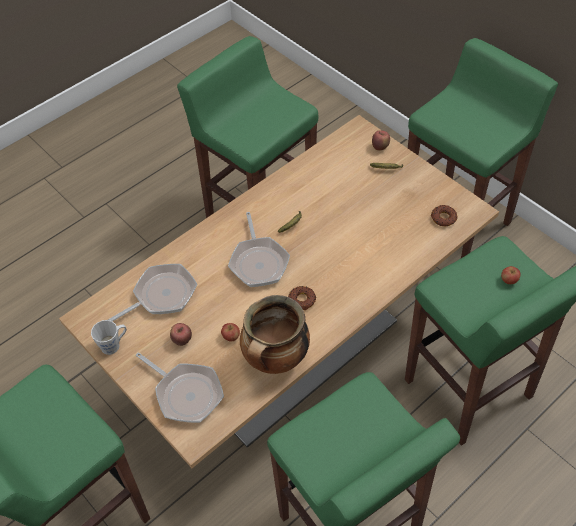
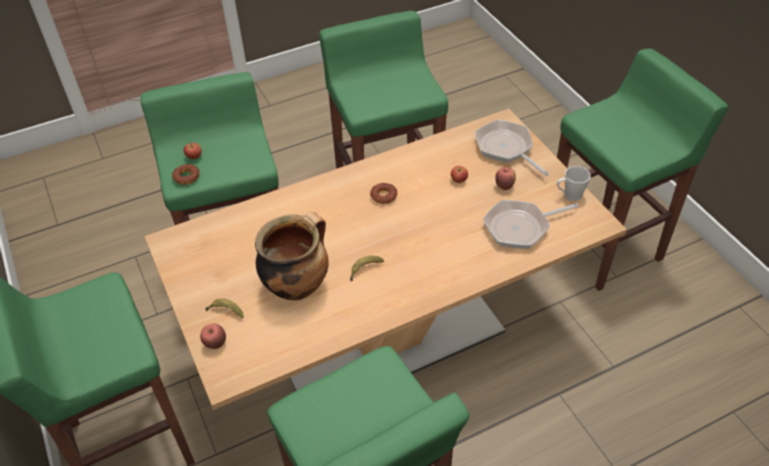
camera: 165 degrees left, 5 degrees down
frying pan [228,212,290,287] -> none
cooking pot [240,295,310,374] -> cooking pot moved to [255,212,329,300]
donut [431,205,457,226] -> donut moved to [172,164,199,185]

